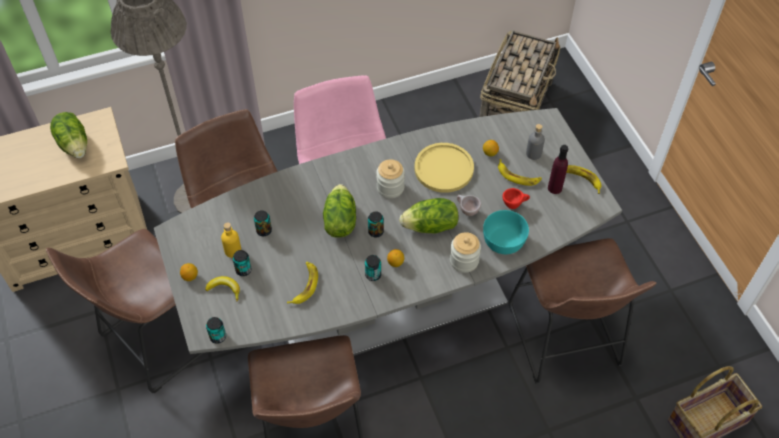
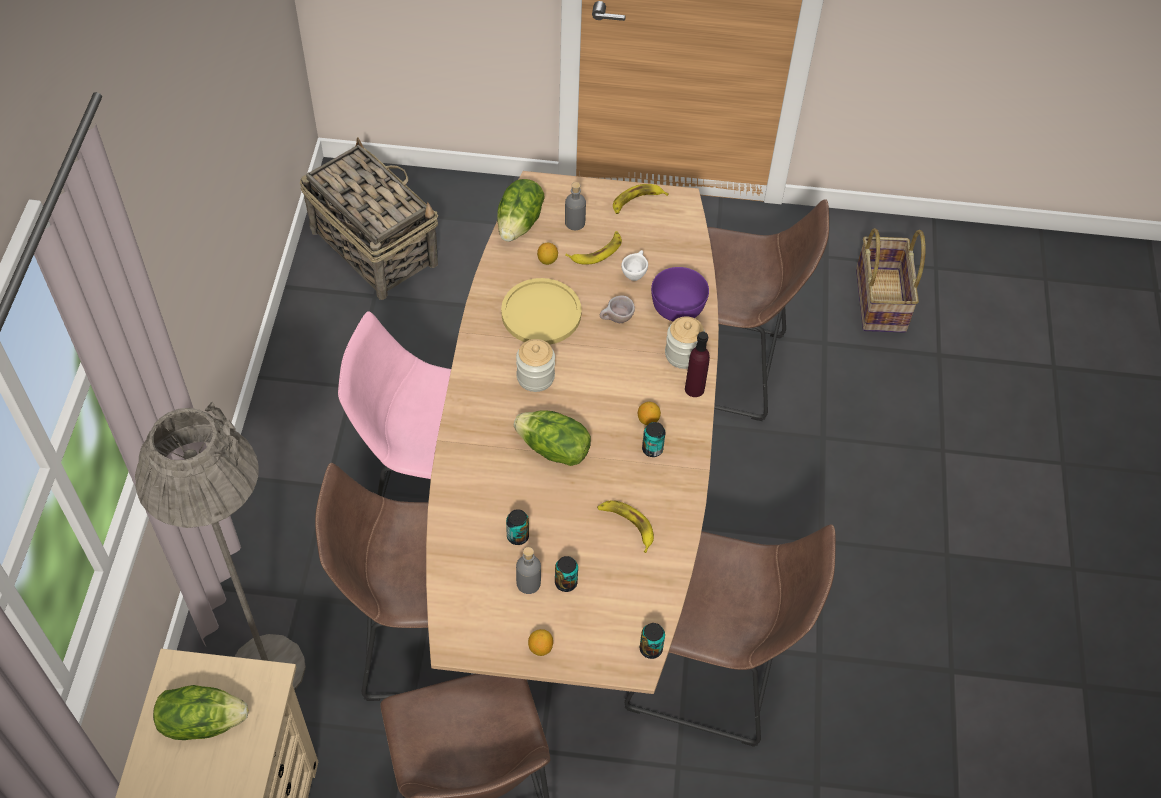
camera: 65 degrees left, 0 degrees up
grey dining table [154,108,622,356] -> brown dining table [426,171,719,694]
banana [205,276,240,301] -> none
yellow bottle [221,222,241,258] -> grey bottle [516,547,541,594]
can [368,211,384,237] -> none
lettuce [399,198,459,234] -> lettuce moved to [497,179,545,242]
turquoise bowl [483,210,529,254] -> purple bowl [651,267,709,321]
red cup [503,188,530,209] -> white cup [621,250,648,281]
purple bottle [548,145,568,194] -> purple bottle moved to [685,332,710,397]

